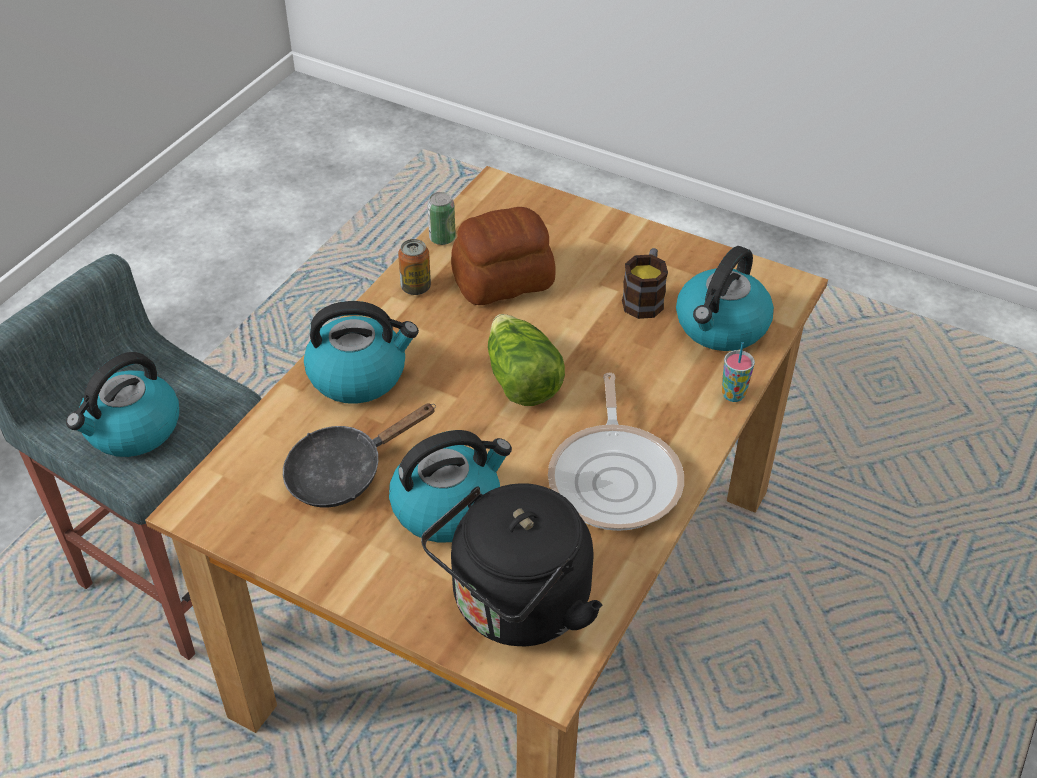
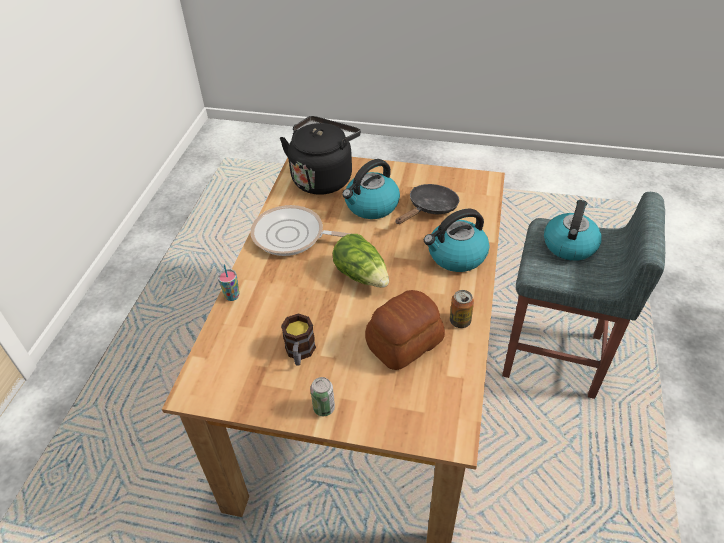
camera: 165 degrees right, 0 degrees up
can [427,192,456,245] -> can moved to [310,377,335,416]
frying pan [548,373,684,531] -> frying pan turned 60 degrees counterclockwise [250,205,351,256]
kettle [676,246,774,351] -> none

